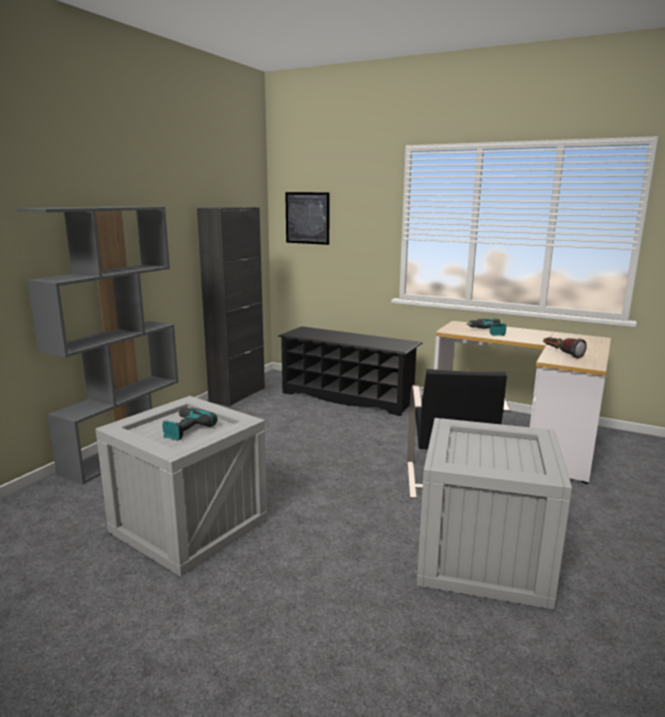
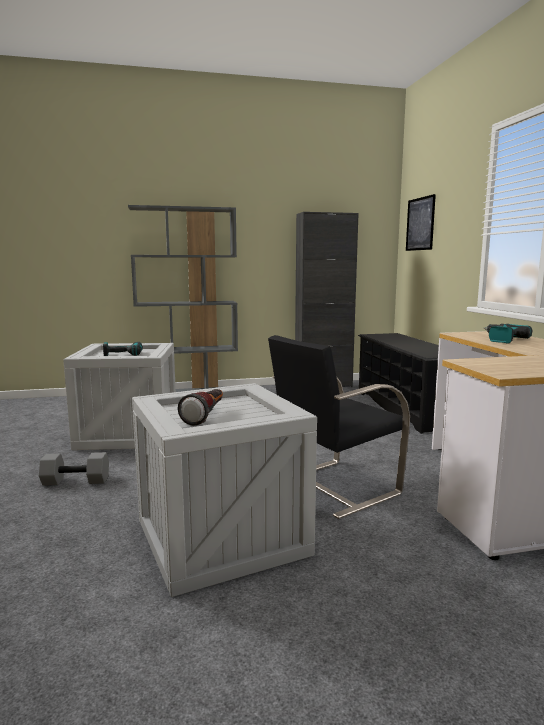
camera: 50 degrees right, 5 degrees down
flashlight [543,337,587,359] -> flashlight moved to [178,389,223,426]
none -> grey dumbbell [39,452,109,486]

